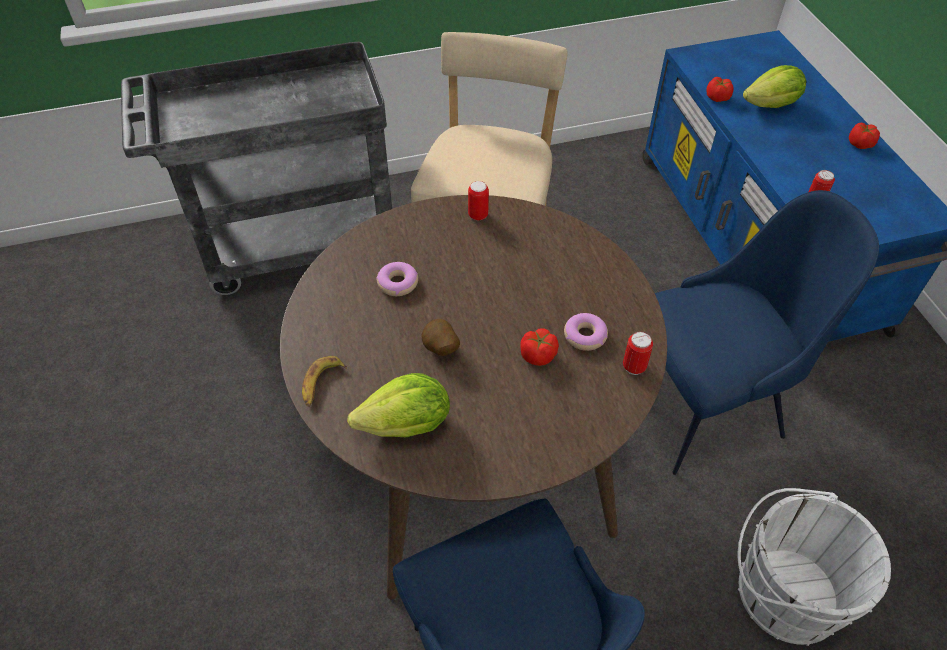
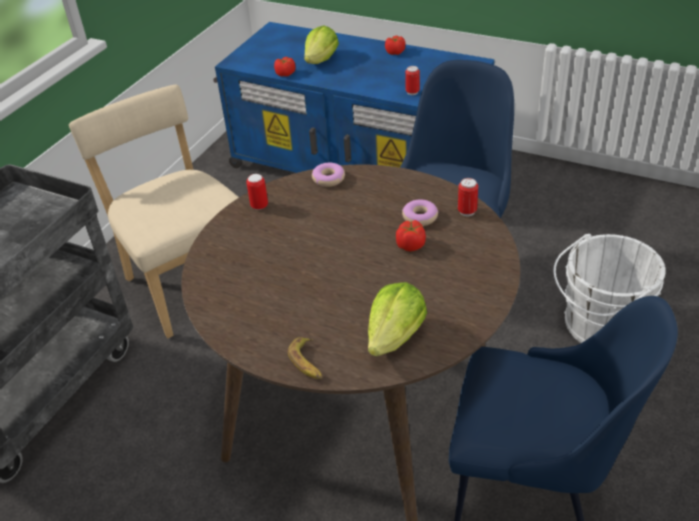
camera: 45 degrees left, 10 degrees down
donut [376,262,418,296] -> donut moved to [312,163,345,187]
potato [421,319,460,356] -> none

